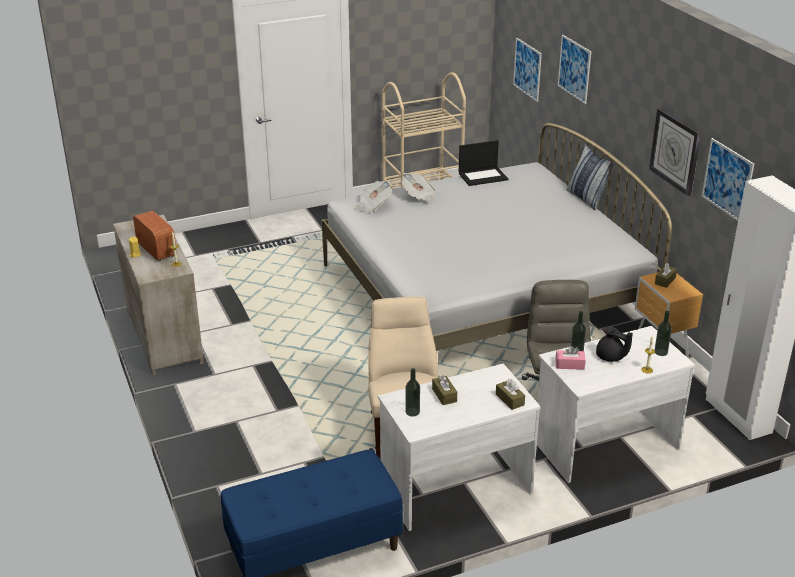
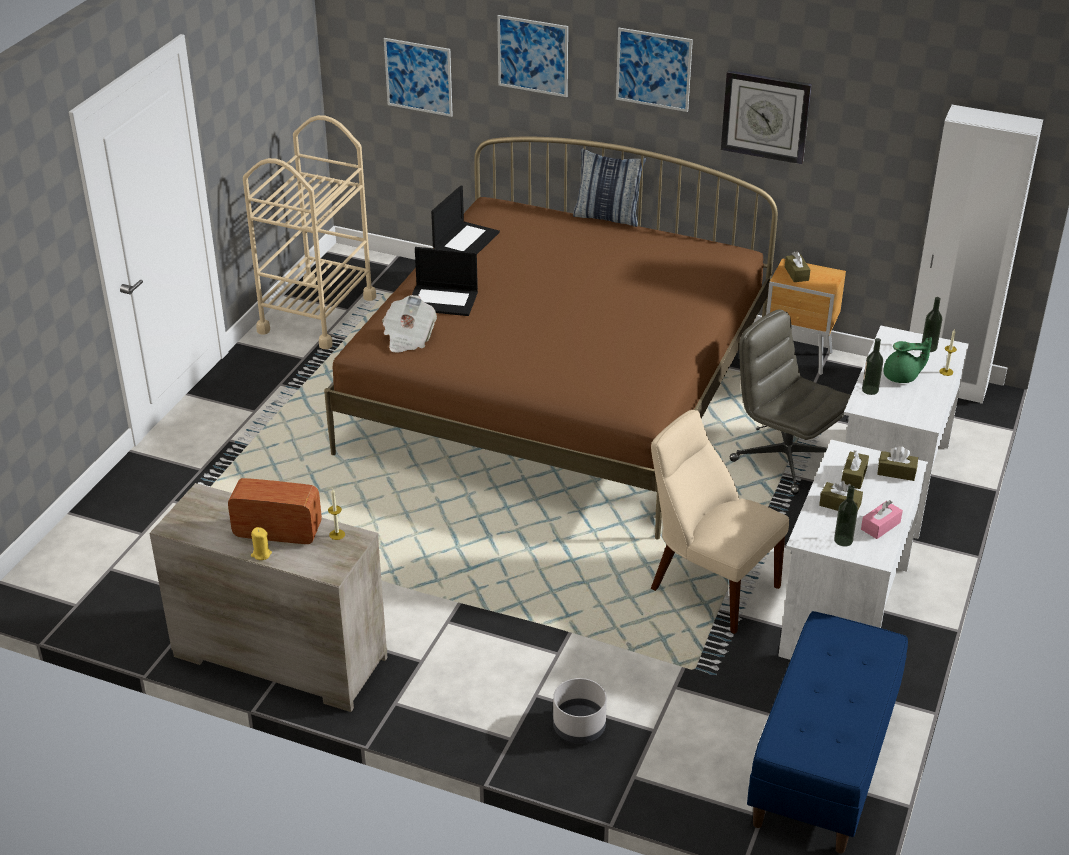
camera: 45 degrees left, 5 degrees up
white bed [322,123,672,351] -> brown bed [324,136,778,540]
newspaper [402,173,438,204] -> laptop [412,247,478,316]
pink tissue box [555,346,586,370] -> pink tissue box moved to [861,500,903,539]
black teapot [596,327,633,362] -> green teapot [884,337,932,383]
picture [702,138,754,221] -> picture moved to [616,28,693,112]
none -> grey planter [553,678,607,743]
none -> brown tissue box [841,450,869,489]

